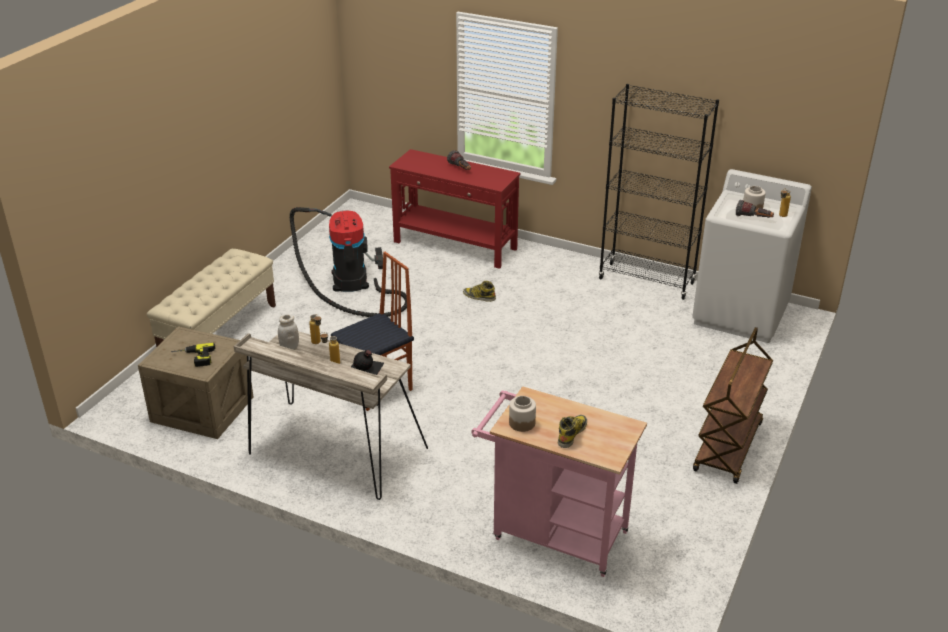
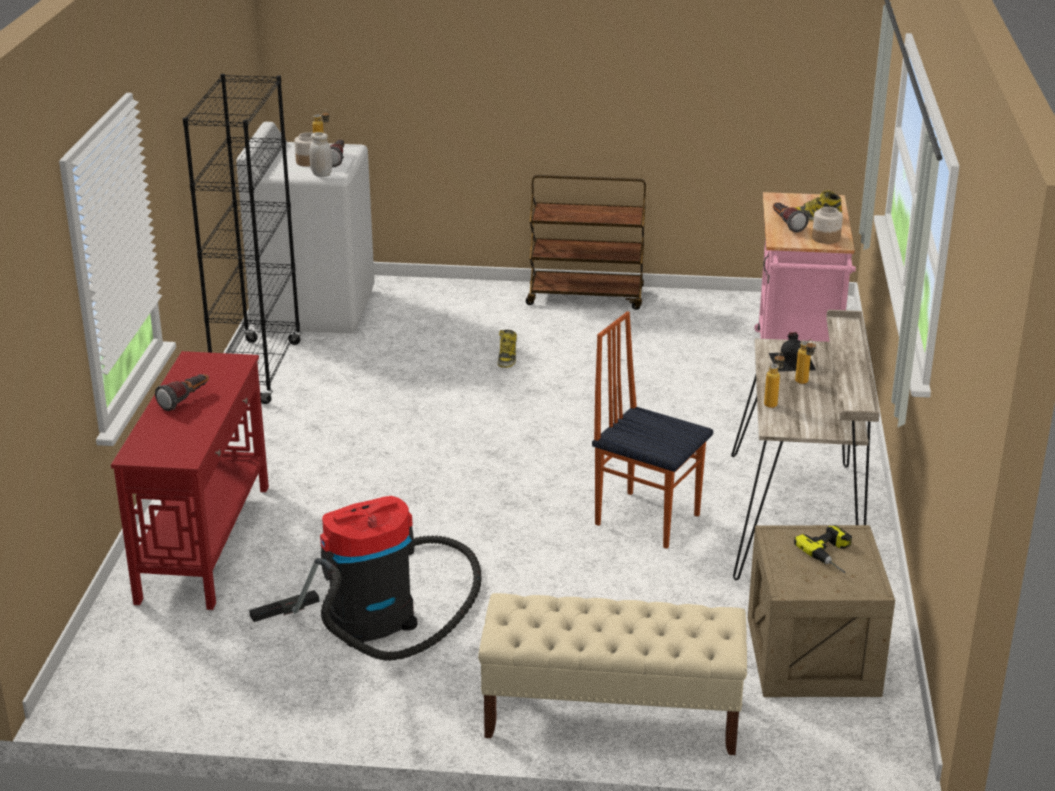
camera: 110 degrees left, 5 degrees down
white jar [278,314,299,350] -> white jar moved to [309,132,332,177]
boot [463,281,496,302] -> boot moved to [498,330,517,368]
none -> flashlight [773,203,809,232]

